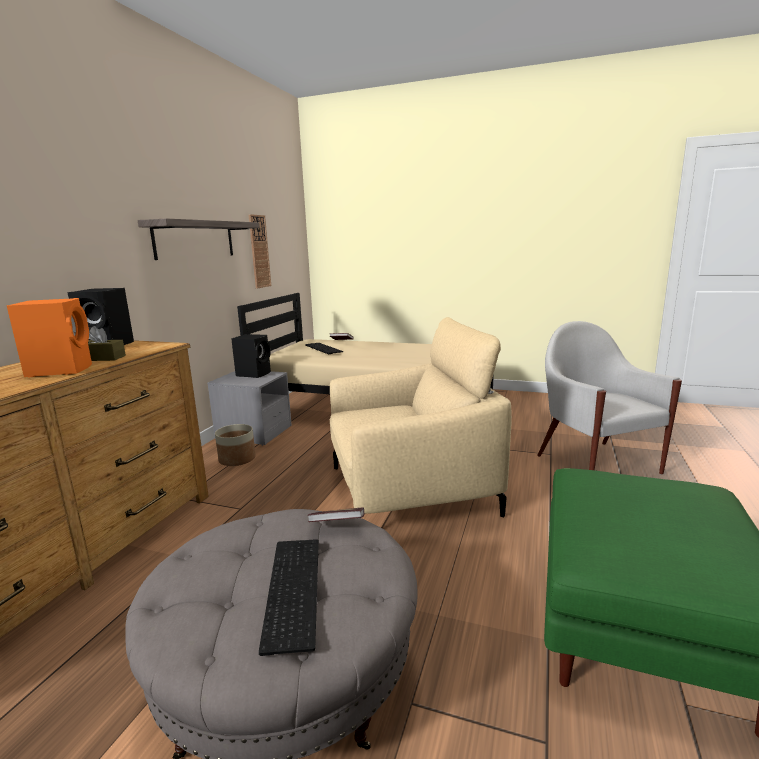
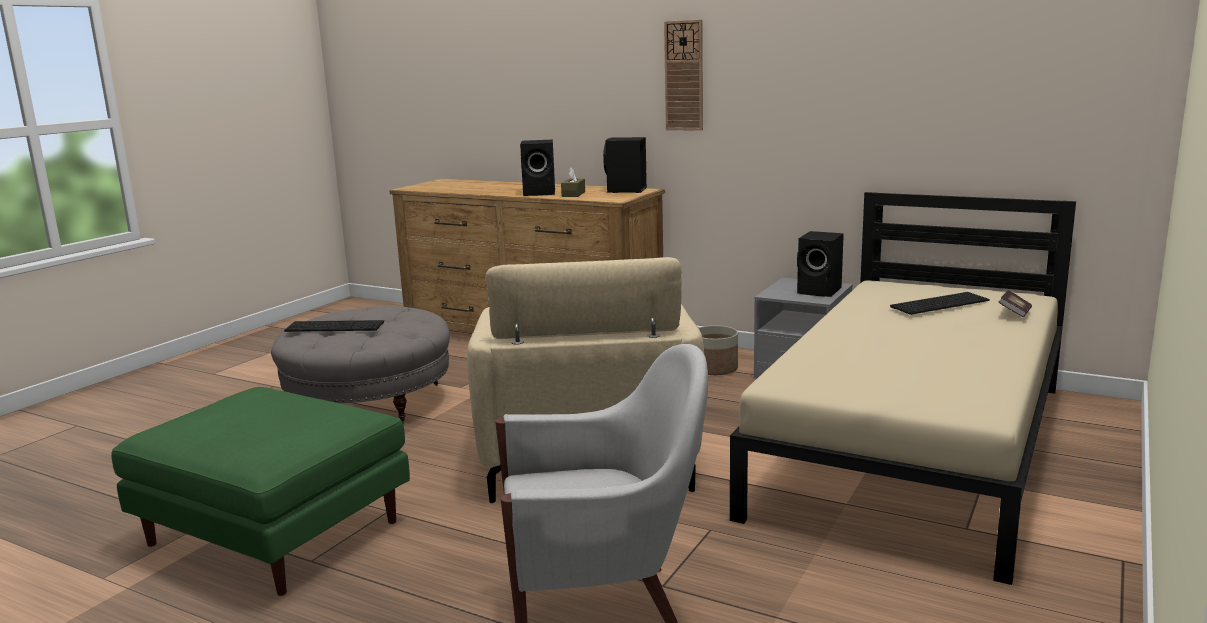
camera: 100 degrees right, 0 degrees up
orange speaker [7,298,92,377] -> black speaker [520,140,555,196]
shelf [137,219,260,260] -> none
wall clock [249,214,271,288] -> wall clock moved to [664,20,703,131]
book [307,507,365,522] -> none

